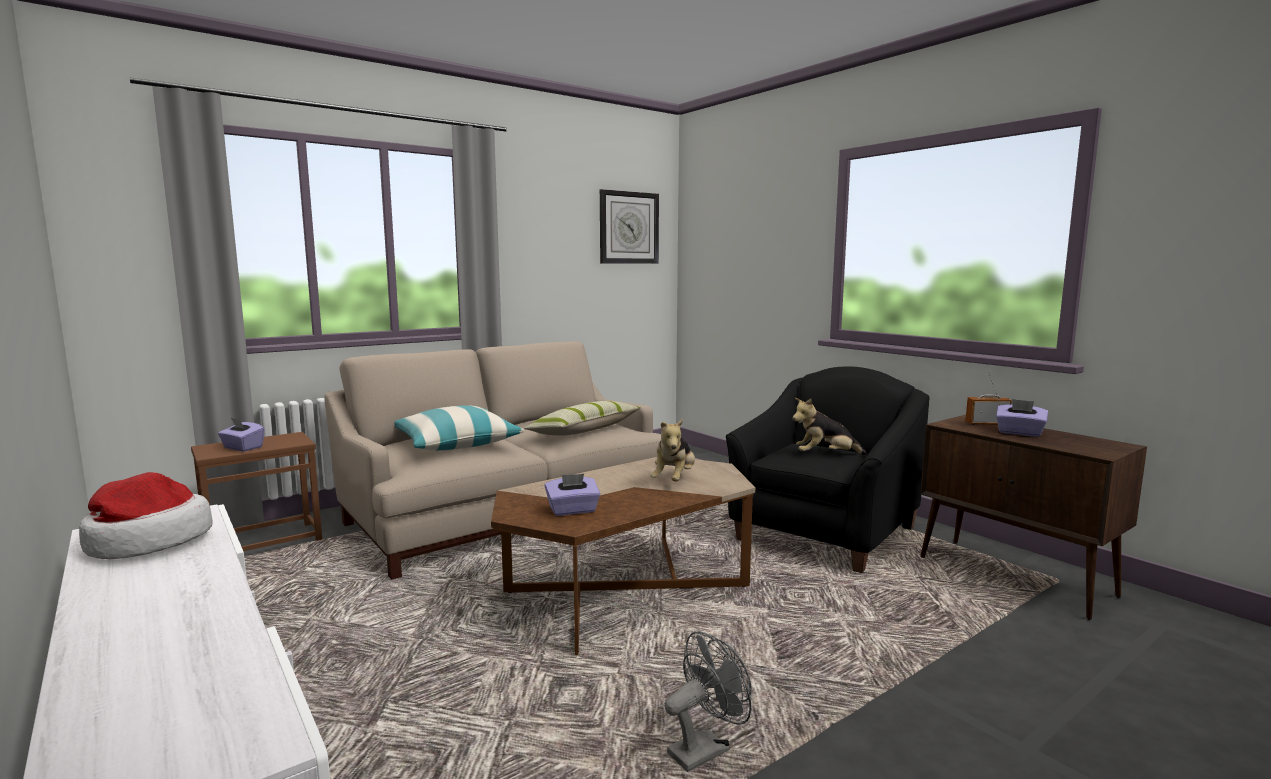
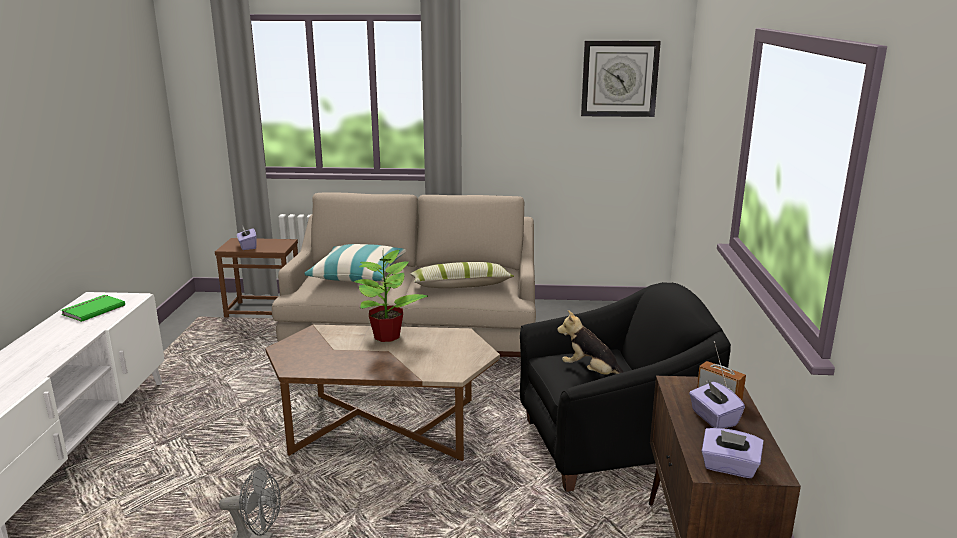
camera: 40 degrees right, 10 degrees up
hat [79,472,213,559] -> green book [61,295,125,322]
purple tissue box [545,474,600,516] -> purple tissue box moved to [701,428,763,478]
plush toy [650,419,695,482] -> none
none -> potted plant [354,250,428,342]

